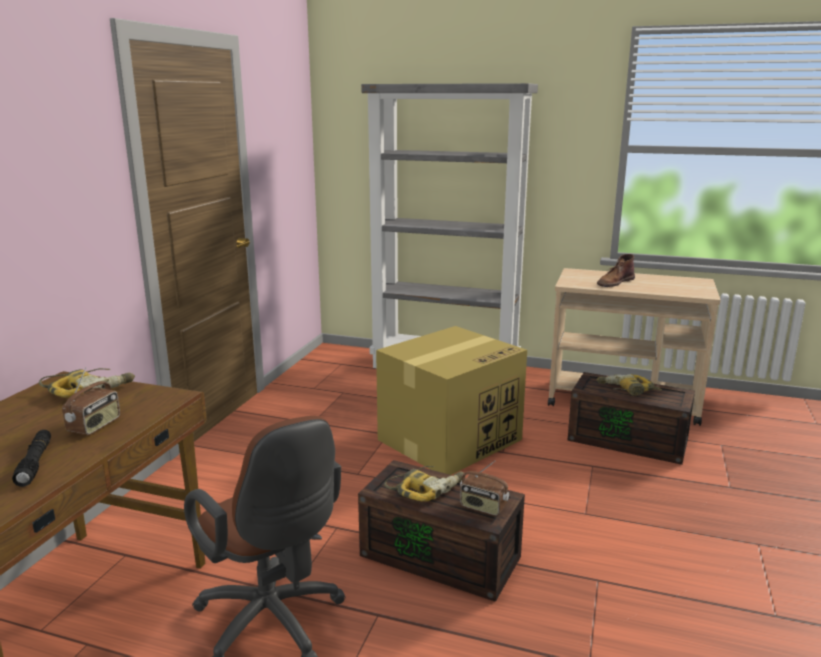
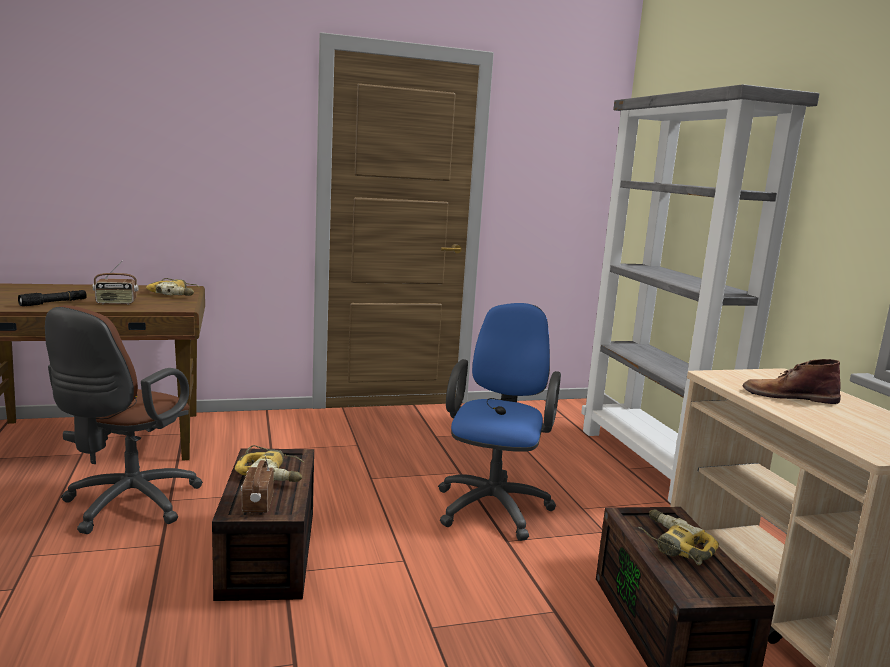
camera: 55 degrees right, 5 degrees down
cardboard box [376,326,527,475] -> blue office chair [438,303,561,541]

